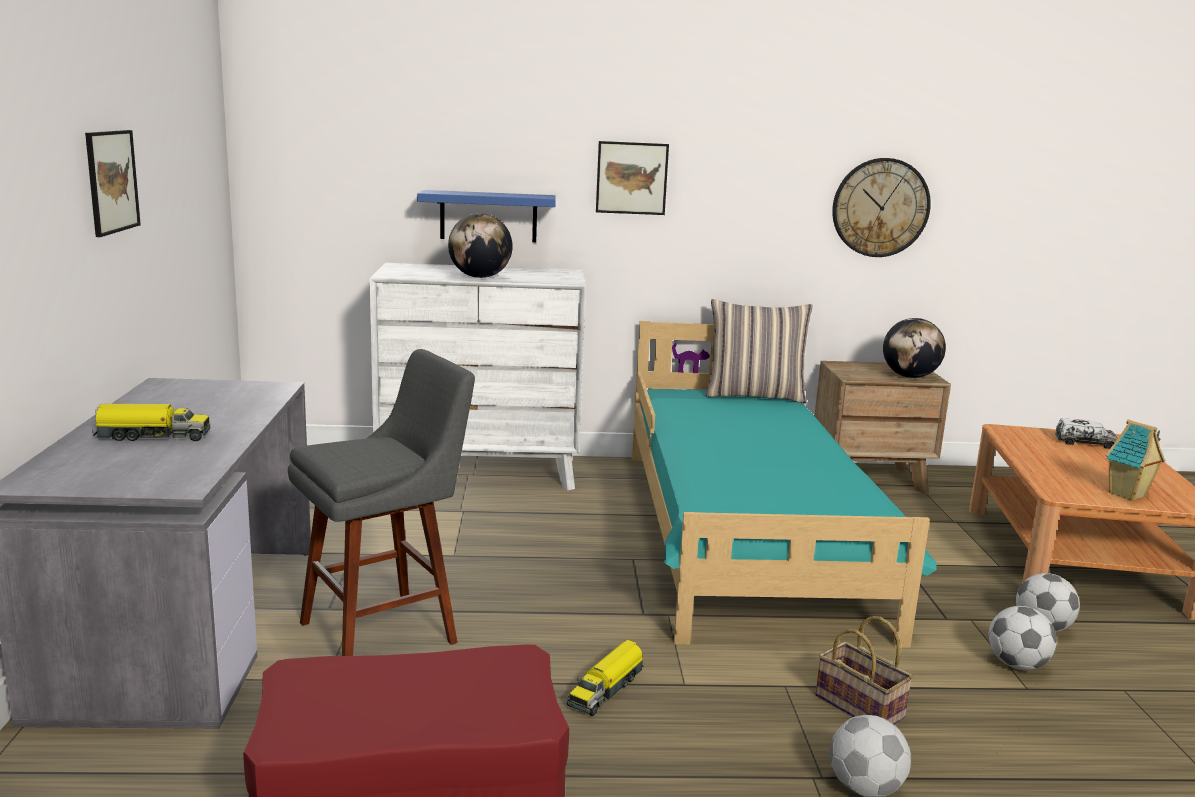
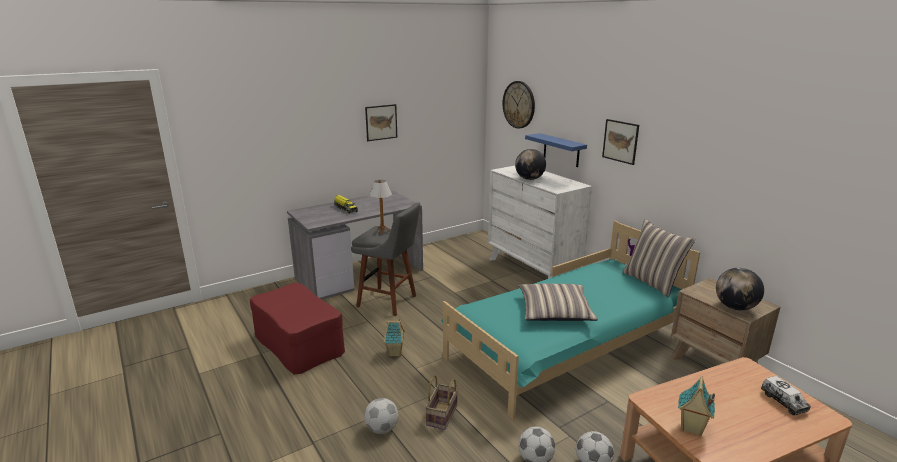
camera: 60 degrees right, 5 degrees up
toy truck [567,640,644,716] -> toy house [384,320,405,357]
wall clock [832,158,931,257] -> wall clock moved to [503,81,535,129]
none -> table lamp [370,180,392,235]
none -> pillow [519,284,598,321]

